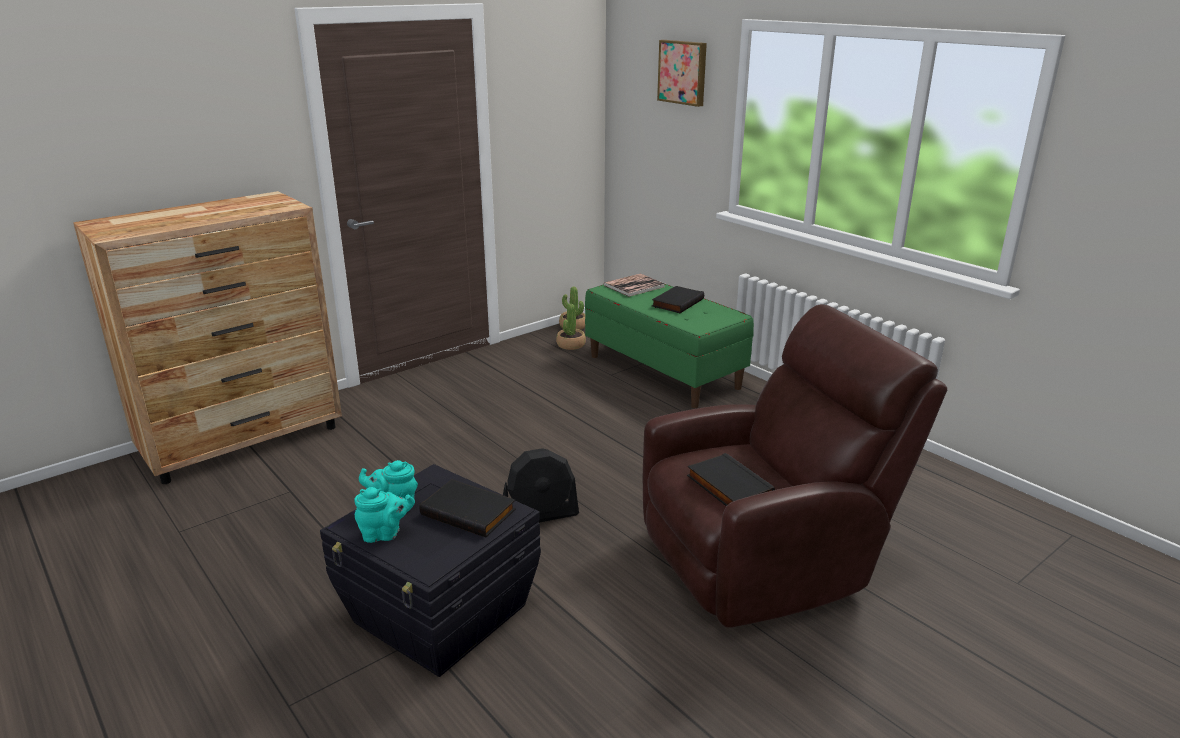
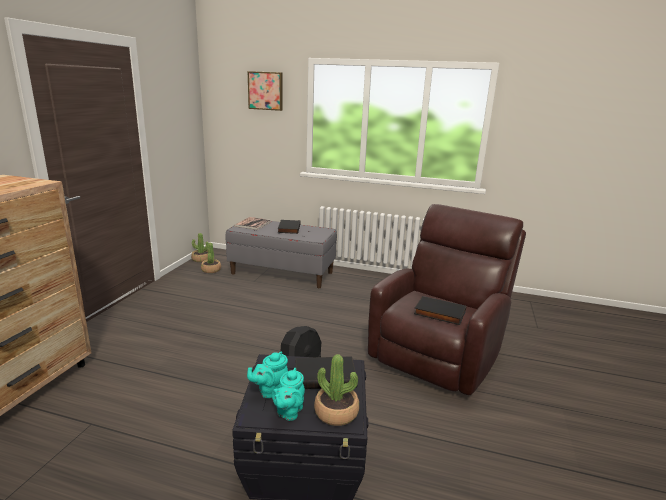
camera: 35 degrees left, 5 degrees down
turquoise teapot [355,487,415,543] -> turquoise teapot turned 150 degrees clockwise [272,368,305,421]
green bench [585,284,754,408] -> grey bench [226,221,337,288]
none -> potted plant [314,354,359,426]

